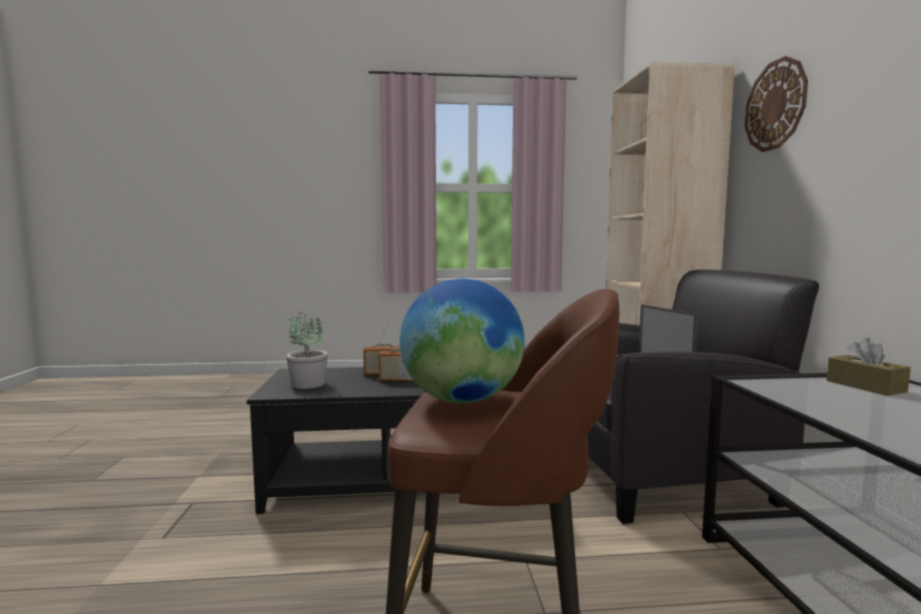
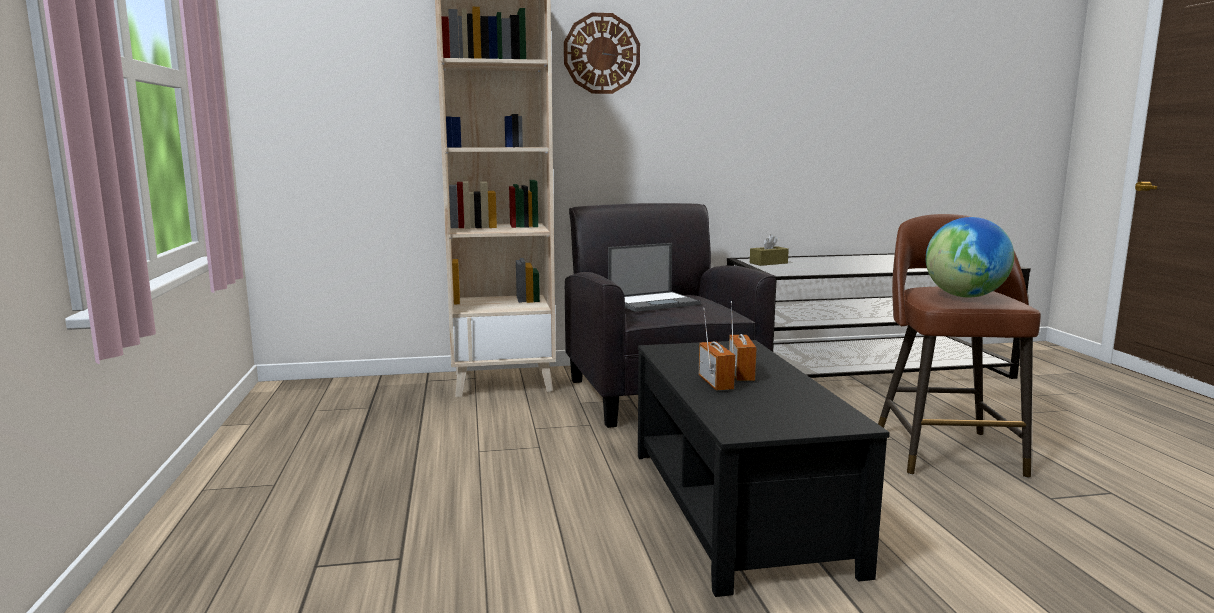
camera: 95 degrees left, 5 degrees up
potted plant [286,312,328,389] -> none

